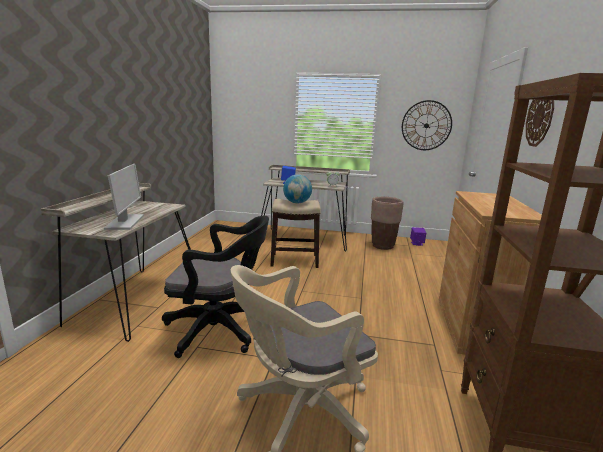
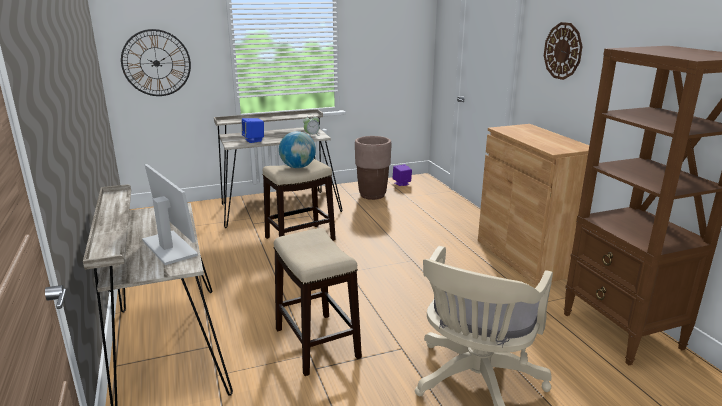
camera: 30 degrees left, 5 degrees up
black office chair [162,216,269,358] -> stool [273,228,362,376]
wall clock [402,100,452,150] -> wall clock moved to [121,29,191,96]

